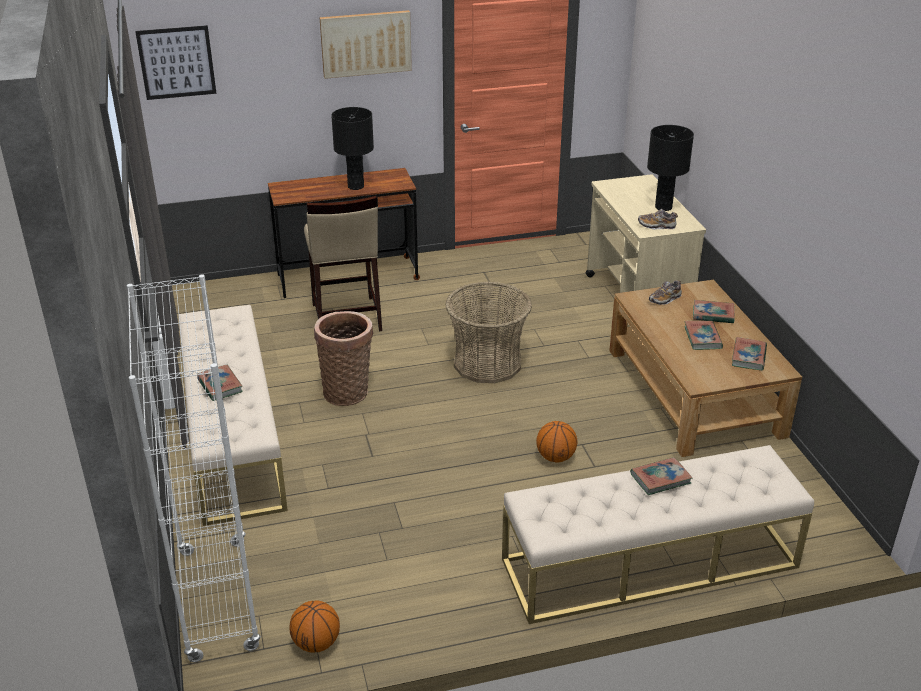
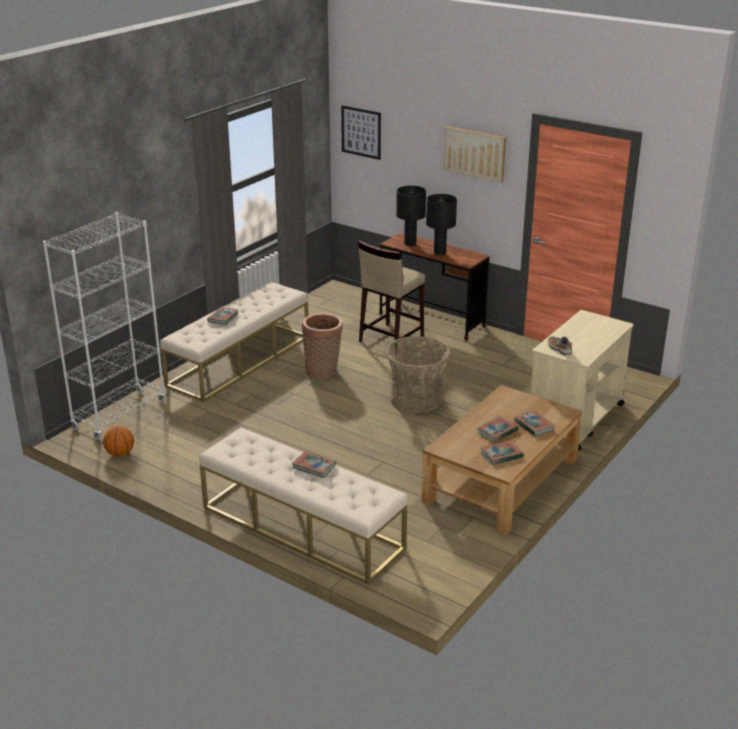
camera: 50 degrees right, 5 degrees down
basketball [536,421,577,463] -> none
black table lamp [647,125,694,211] -> black table lamp moved to [396,186,426,246]
shoe [649,280,682,305] -> none

